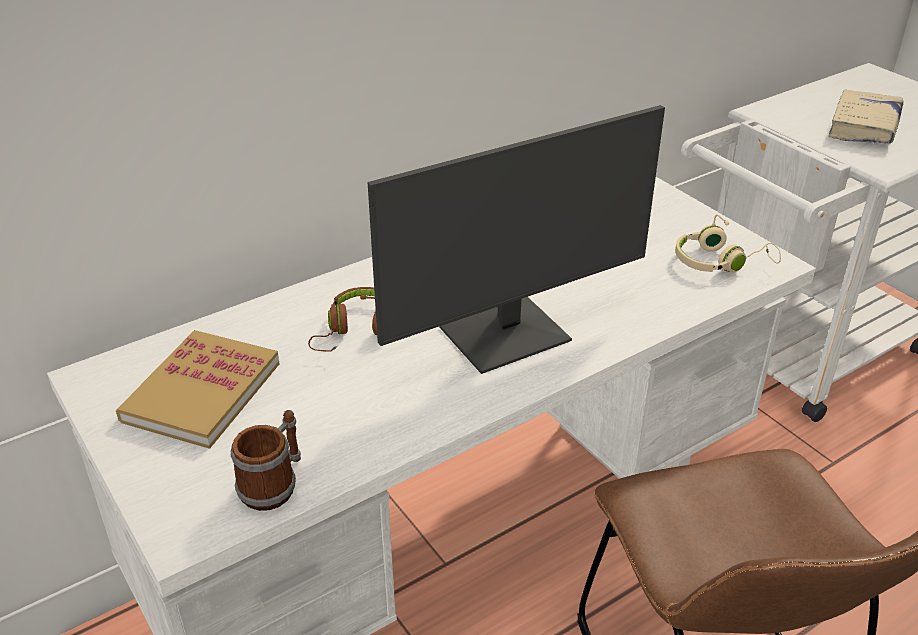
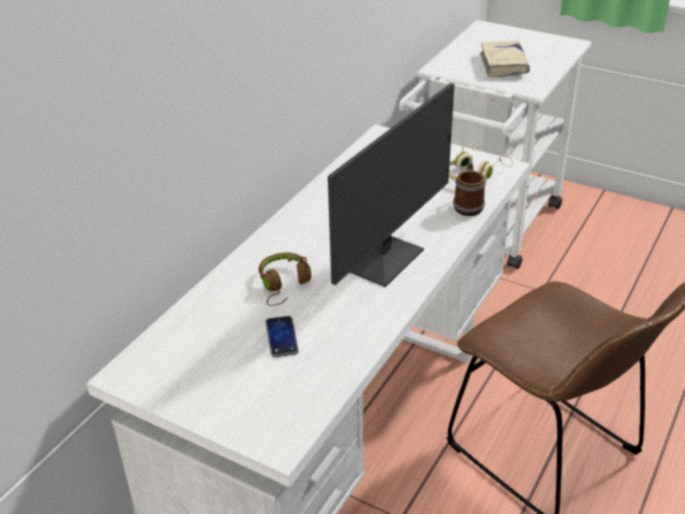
camera: 25 degrees left, 0 degrees up
book [116,330,279,449] -> none
mug [231,410,301,511] -> mug moved to [453,162,486,216]
none -> phone [265,316,299,357]

